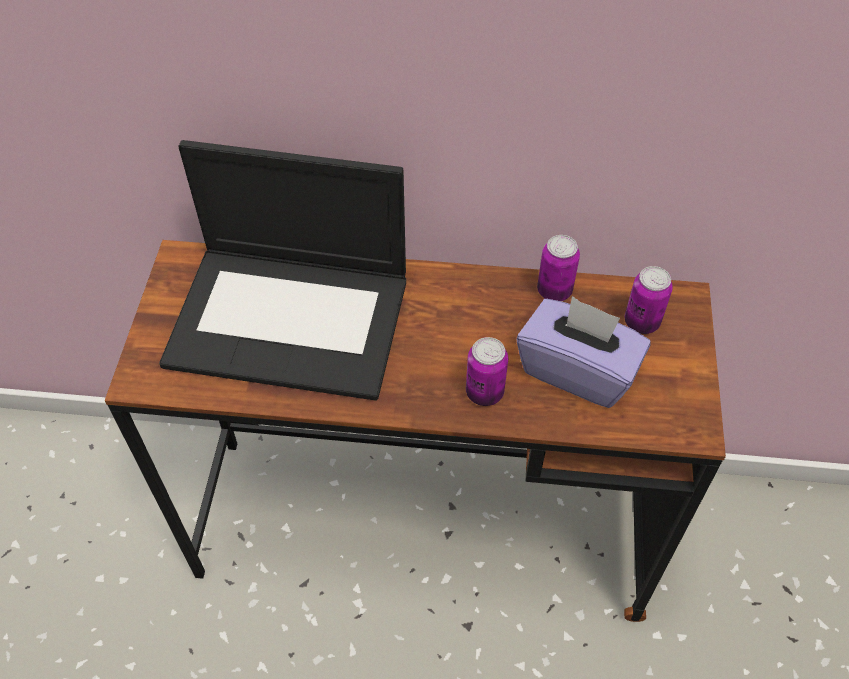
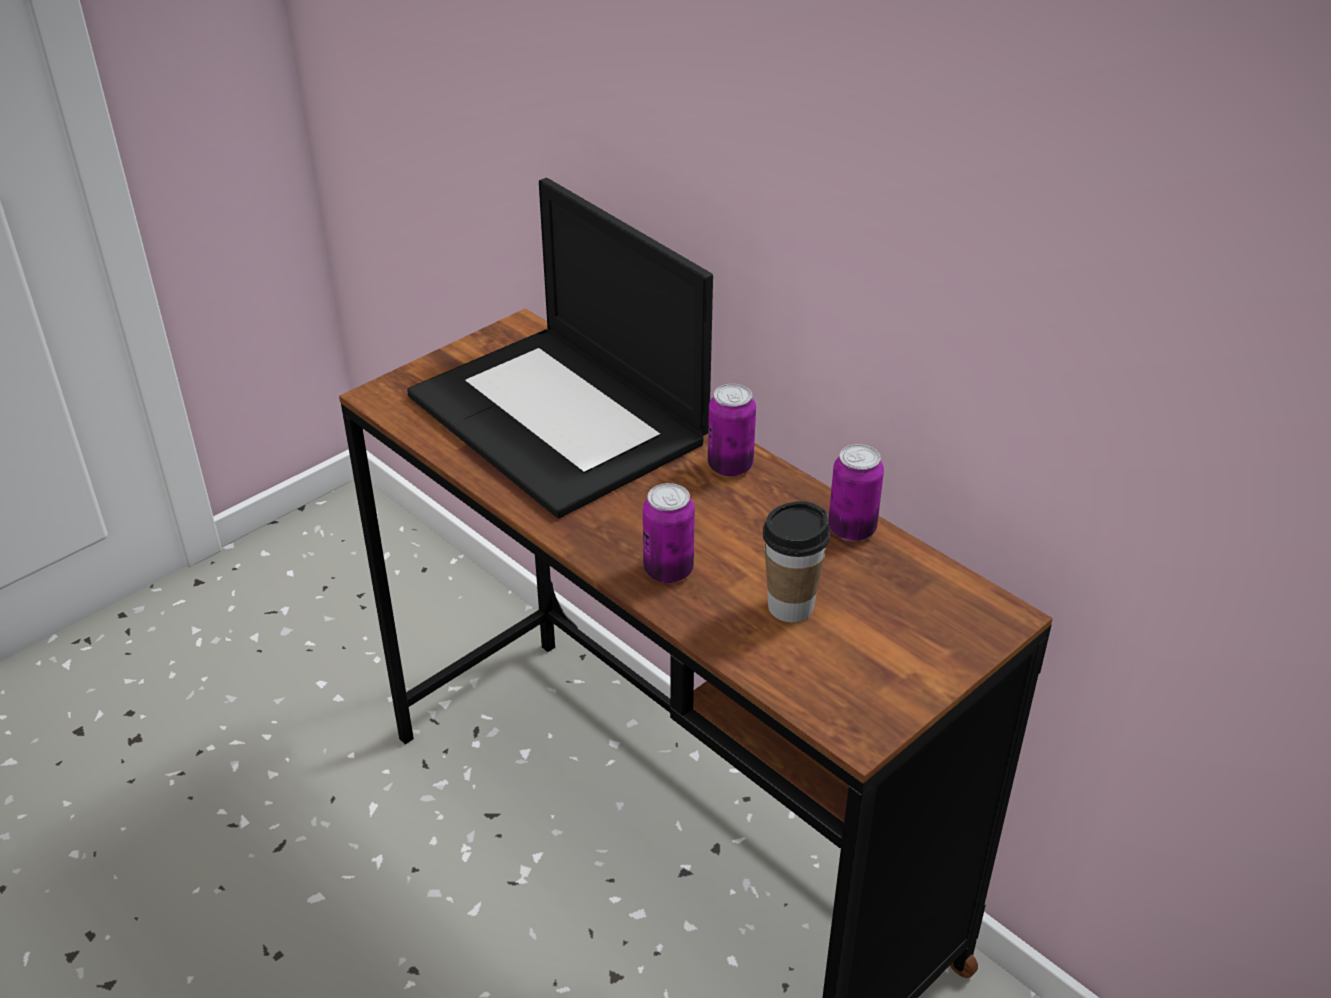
camera: 40 degrees right, 15 degrees down
purple tissue box [517,296,651,408] -> cup [763,501,830,622]
can [624,266,673,334] -> can moved to [708,384,756,477]

